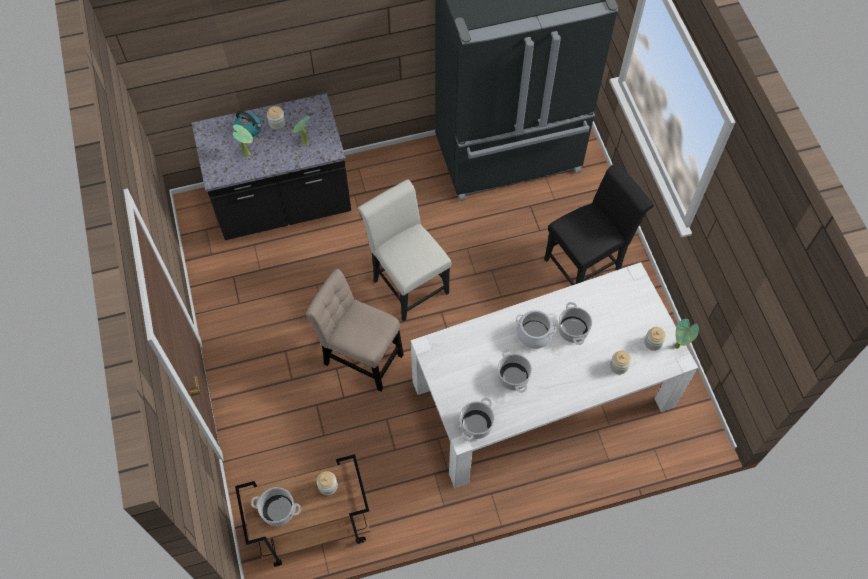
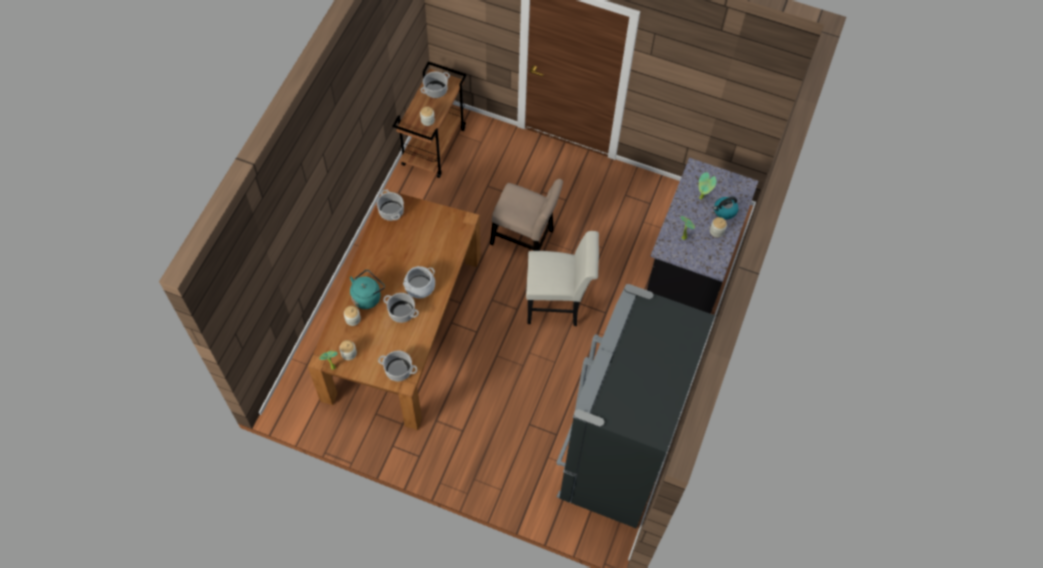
camera: 125 degrees right, 0 degrees up
beige chair [306,269,404,392] -> beige chair turned 45 degrees clockwise [490,179,563,251]
white dining table [411,262,698,488] -> brown dining table [308,189,481,430]
cooking pot [498,349,532,392] -> cooking pot moved to [378,351,417,381]
black chair [544,163,654,285] -> none
none -> turquoise kettle [350,270,385,309]

